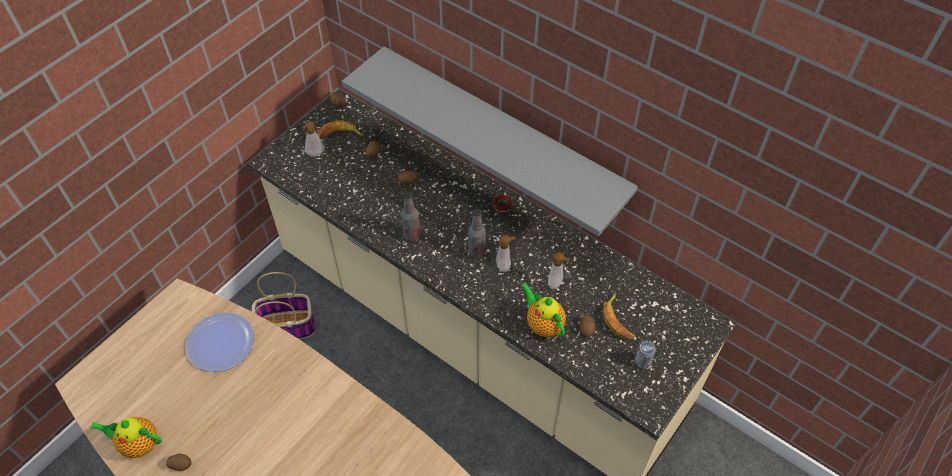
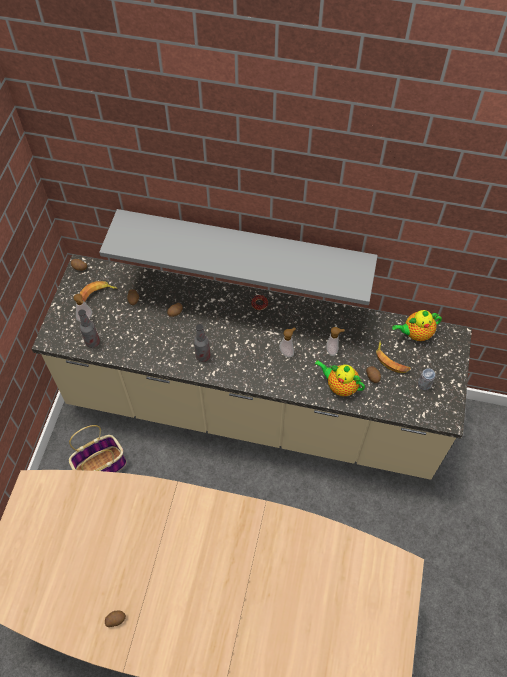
camera: 25 degrees left, 5 degrees up
teapot [90,417,162,458] -> teapot moved to [392,310,442,341]
plate [186,313,254,372] -> none
bottle [468,209,486,258] -> bottle moved to [78,309,100,348]

